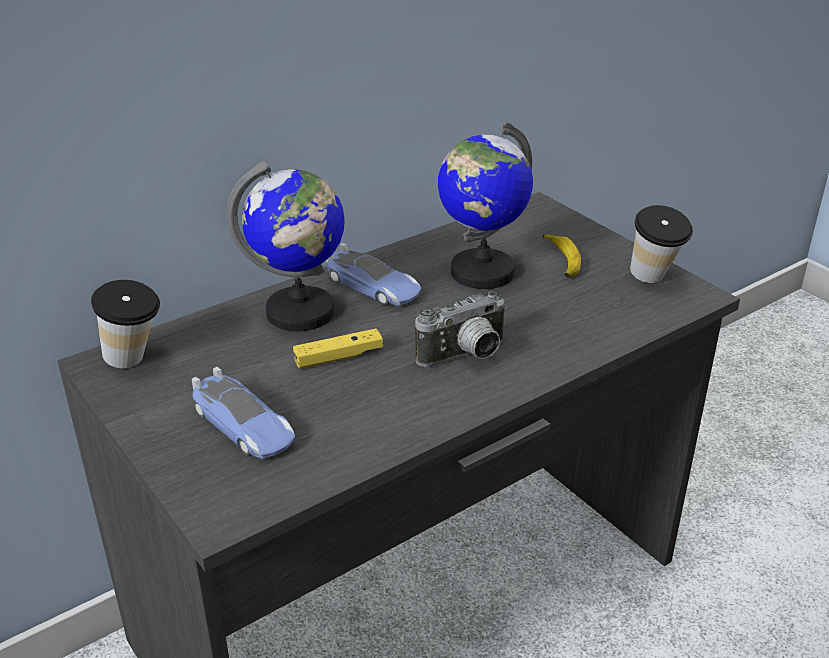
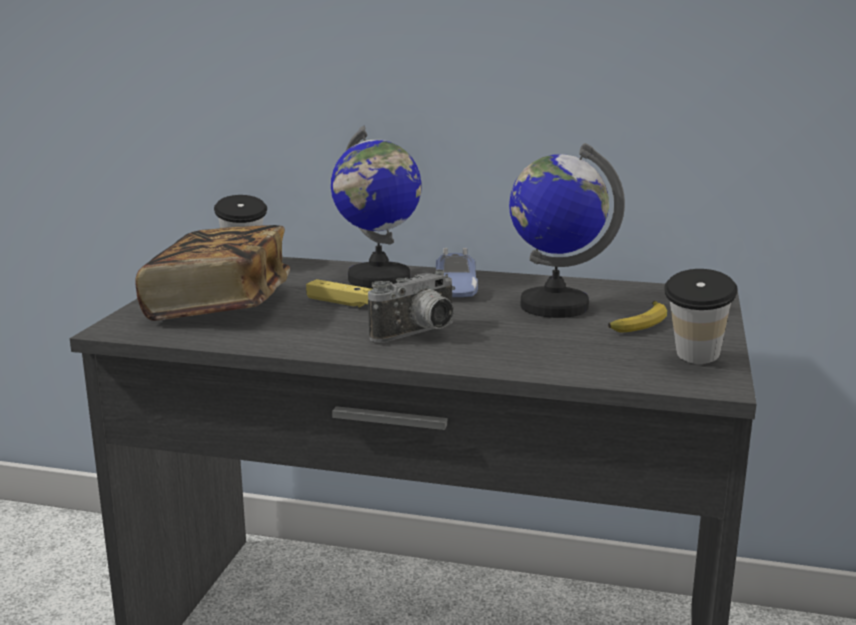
camera: 50 degrees right, 15 degrees down
toy car [192,367,295,459] -> book [135,225,290,321]
camera [415,291,507,367] -> camera turned 60 degrees counterclockwise [368,269,455,342]

